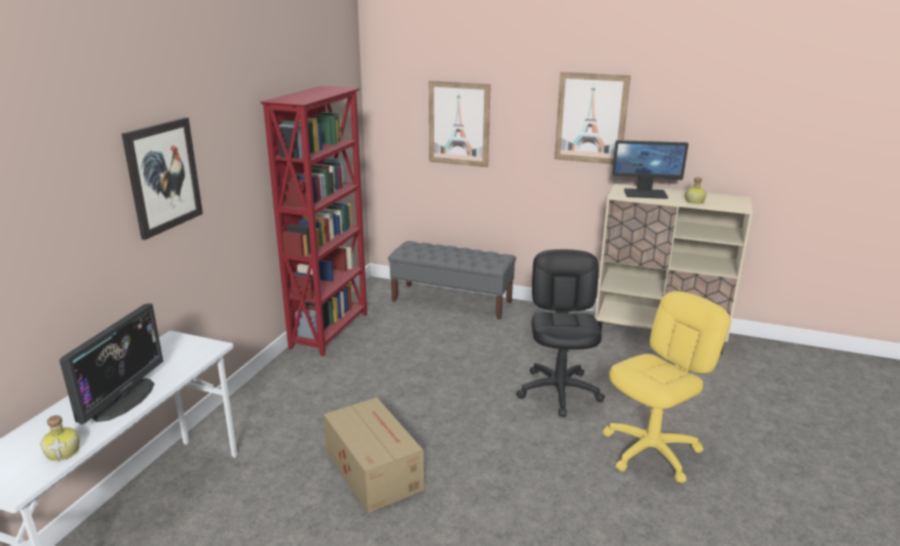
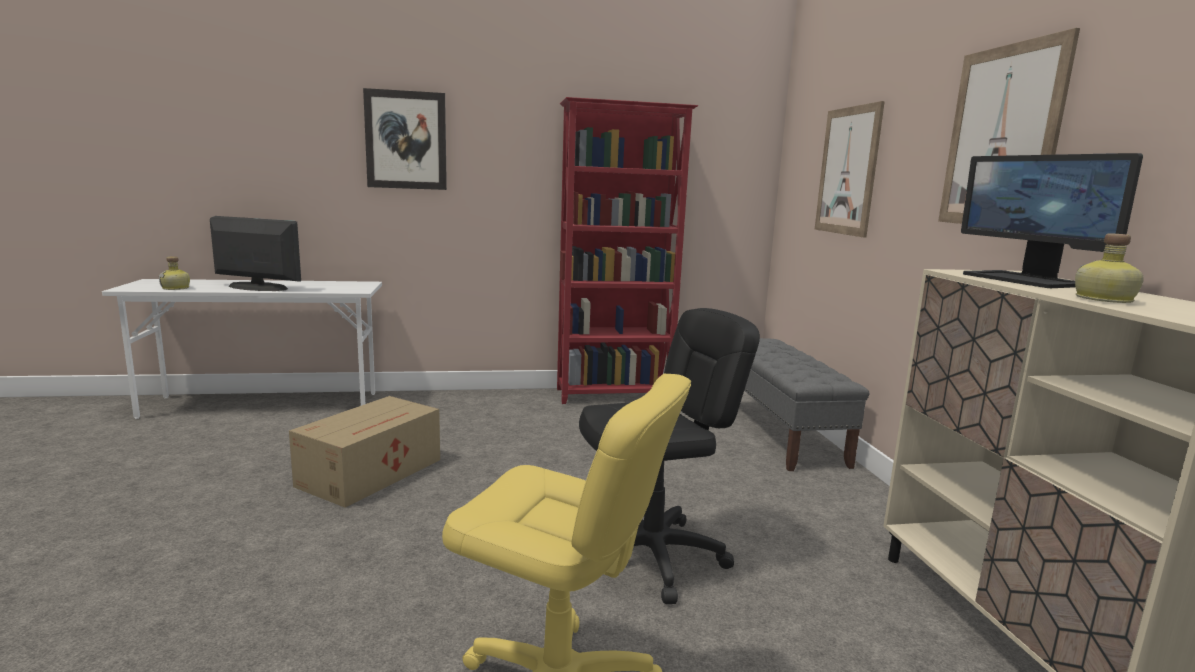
camera: 60 degrees right, 10 degrees down
monitor [60,303,163,425] -> monitor turned 150 degrees counterclockwise [210,216,301,291]

